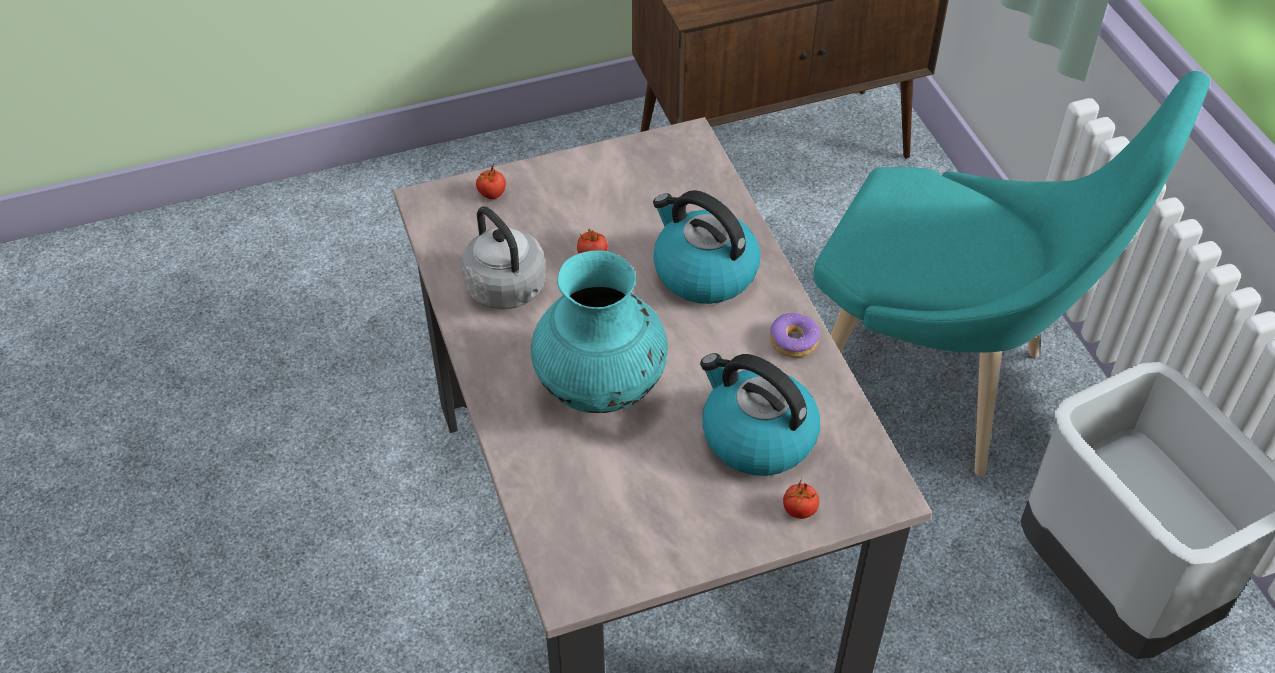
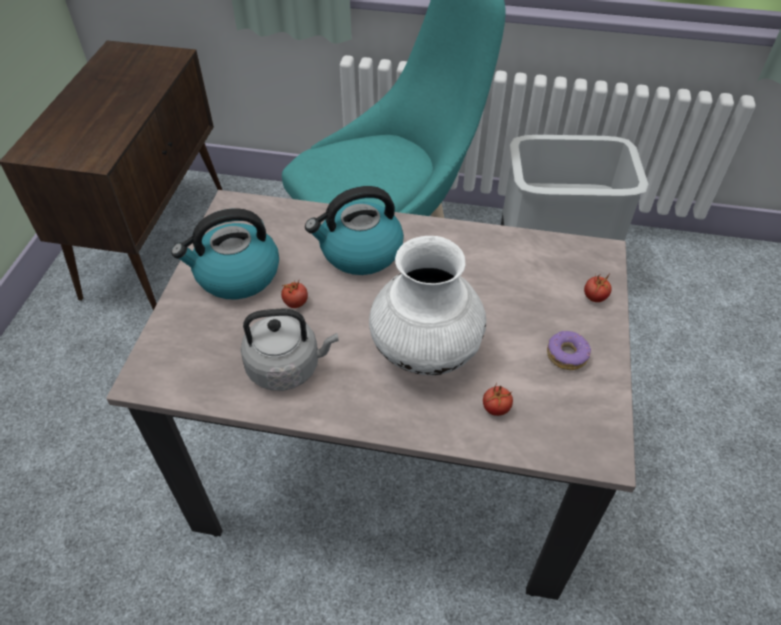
camera: 60 degrees left, 0 degrees up
tomato [476,164,506,199] -> tomato moved to [483,385,513,416]
turquoise vase [531,250,668,413] -> white vase [369,236,486,375]
kettle [700,353,820,476] -> kettle moved to [171,208,279,300]
donut [770,313,820,357] -> donut moved to [547,331,592,370]

